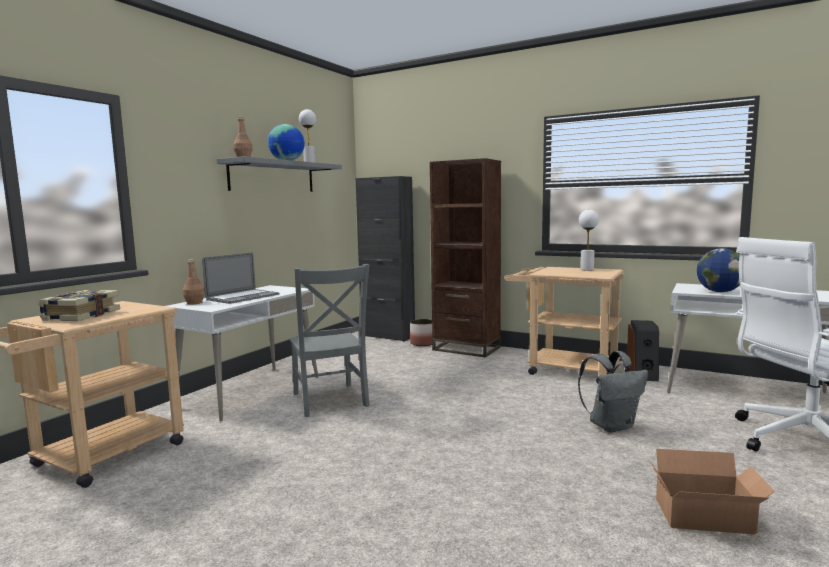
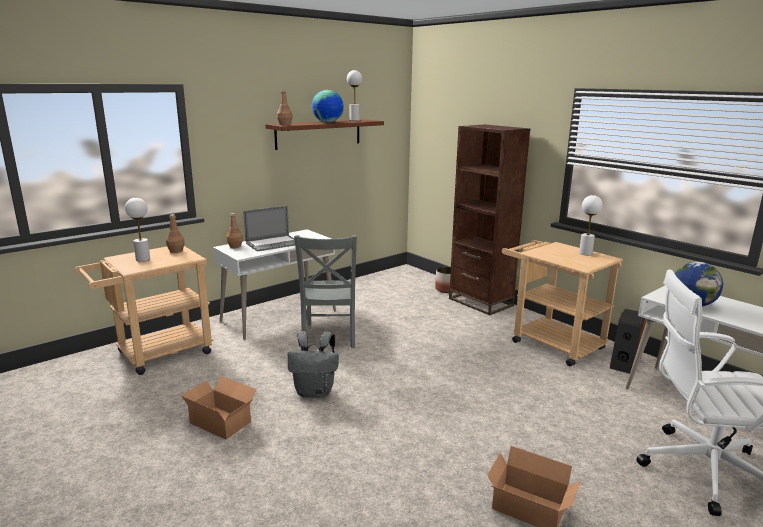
camera: 20 degrees right, 10 degrees up
book [38,290,120,321] -> white table lamp [125,198,150,262]
grey shelf [217,156,342,192] -> brown shelf [265,119,384,150]
black cabinet [356,176,415,342] -> none
grey backpack [578,351,648,433] -> grey backpack moved to [287,331,339,398]
none -> brown bottle [166,214,185,253]
none -> cardboard box [181,376,257,439]

